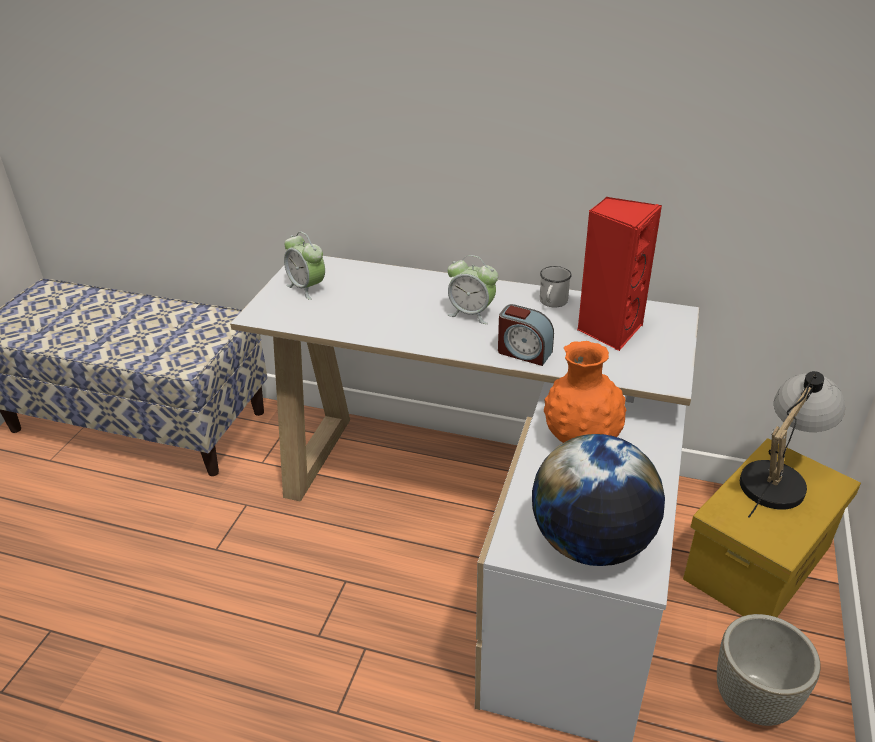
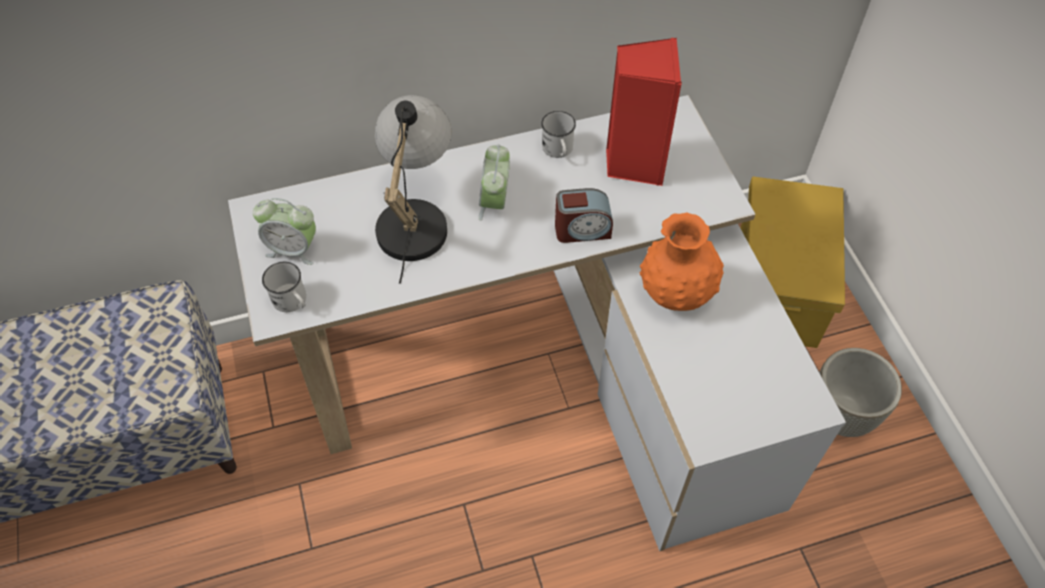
camera: 35 degrees left, 20 degrees up
alarm clock [448,255,498,324] -> alarm clock turned 105 degrees clockwise [479,144,510,221]
globe [532,434,665,566] -> none
table lamp [740,371,845,518] -> table lamp moved to [375,95,451,284]
none -> white mug [262,262,306,312]

